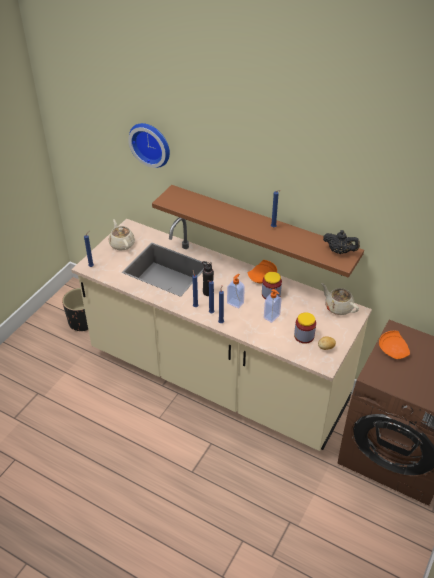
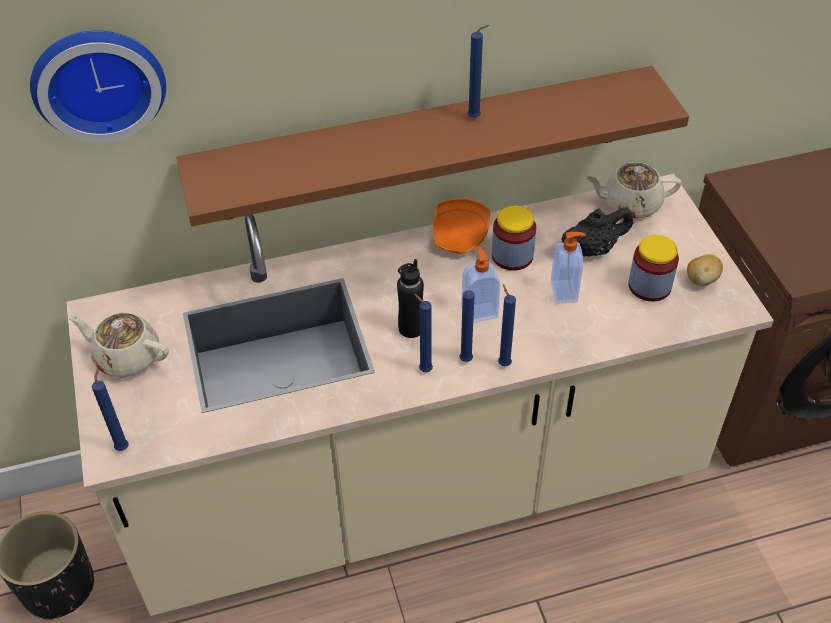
camera: 45 degrees left, 5 degrees up
black teapot [323,230,360,254] -> black teapot moved to [561,208,633,257]
orange plate [379,331,410,359] -> none

